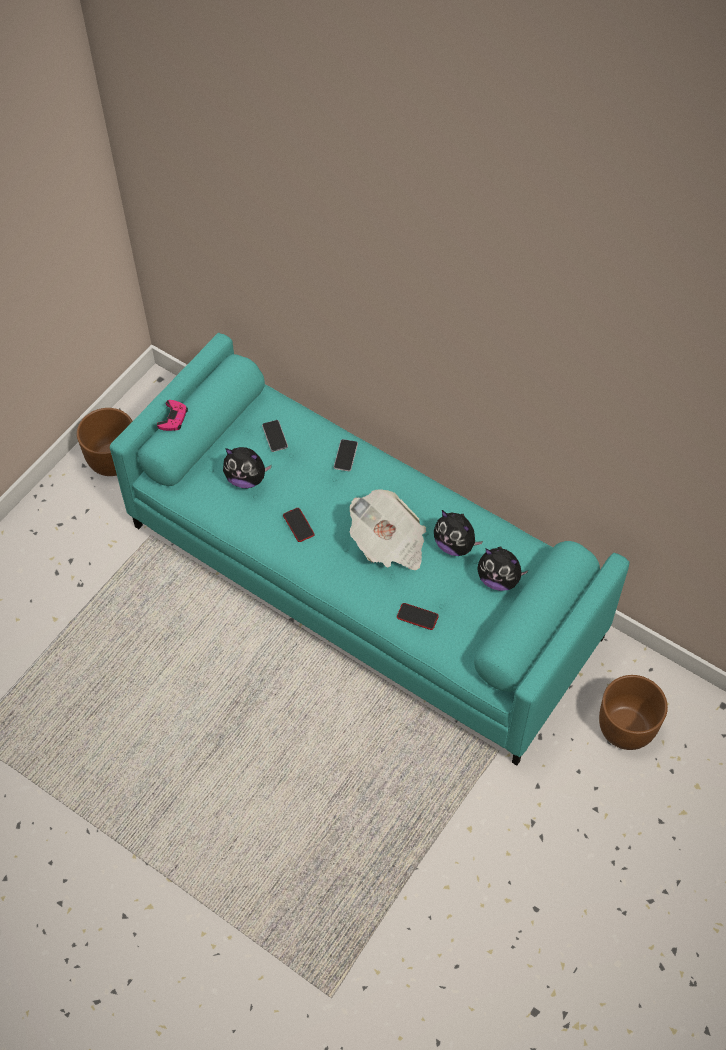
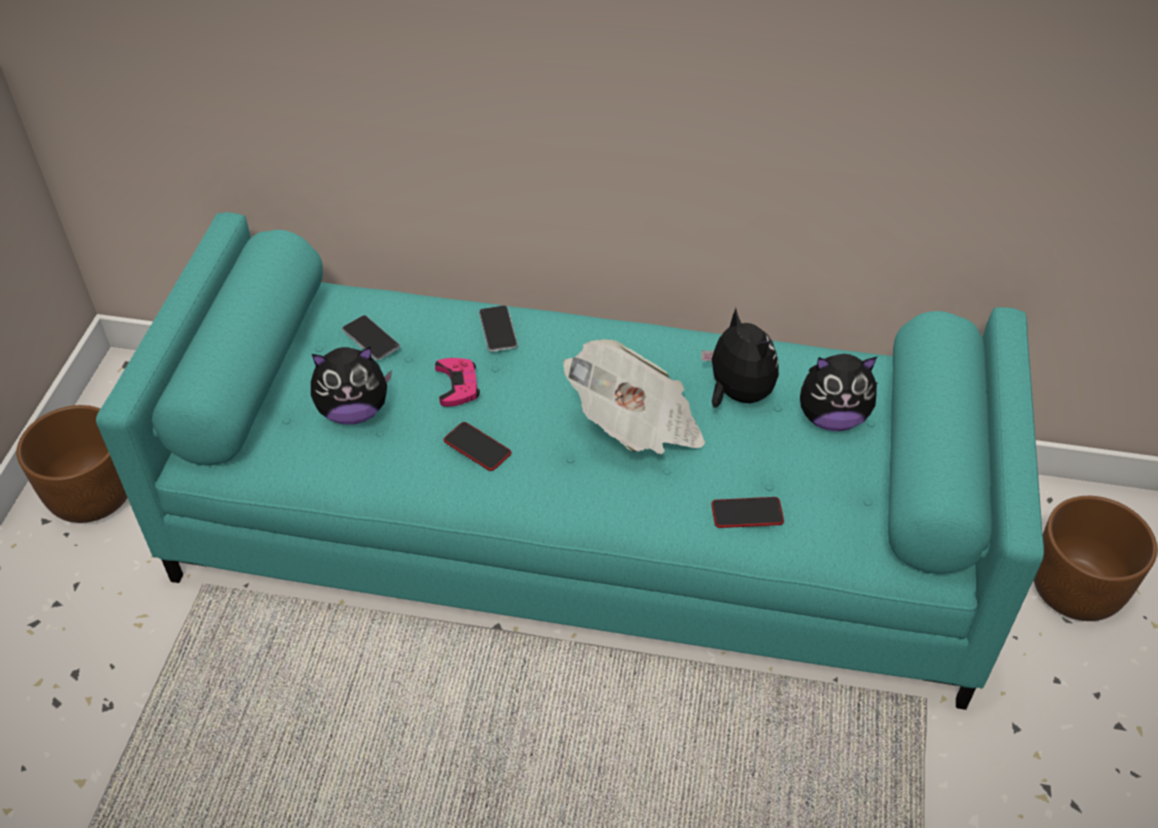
camera: 25 degrees left, 10 degrees down
pink game controller [157,400,188,431] -> pink game controller moved to [435,358,480,407]
plush toy [434,510,483,556] -> plush toy turned 135 degrees counterclockwise [701,308,779,408]

